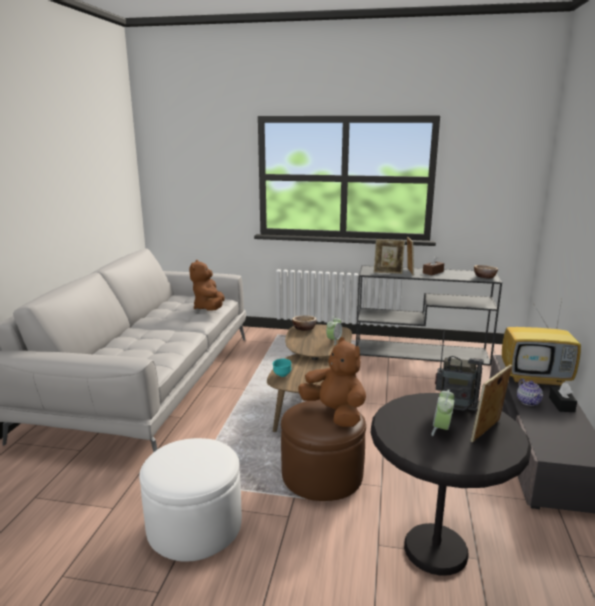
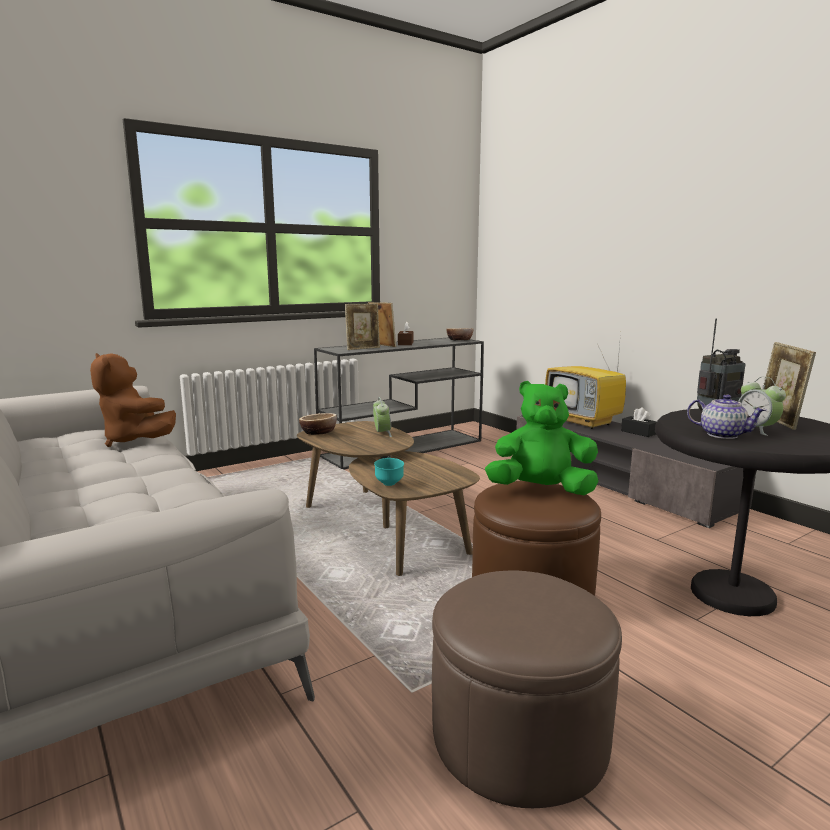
camera: 45 degrees left, 5 degrees down
white ottoman [139,438,242,562] -> brown ottoman [432,570,622,808]
brown plush toy [298,337,366,427] -> green plush toy [485,381,598,495]
television [502,300,581,387] -> television turned 90 degrees clockwise [545,333,626,429]
teapot [517,378,543,406] -> teapot moved to [687,395,766,439]

